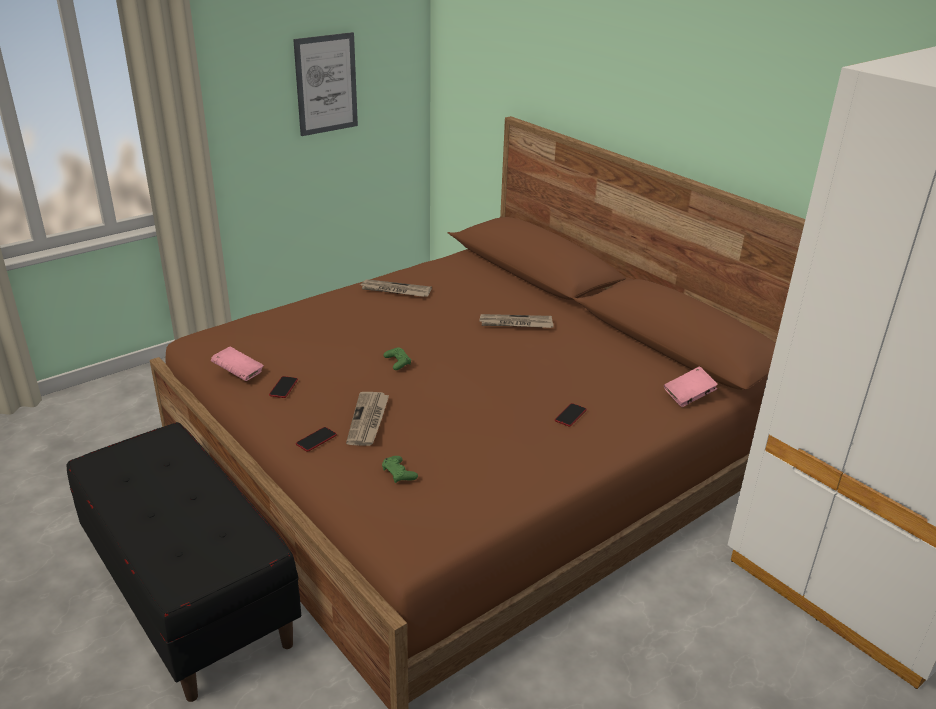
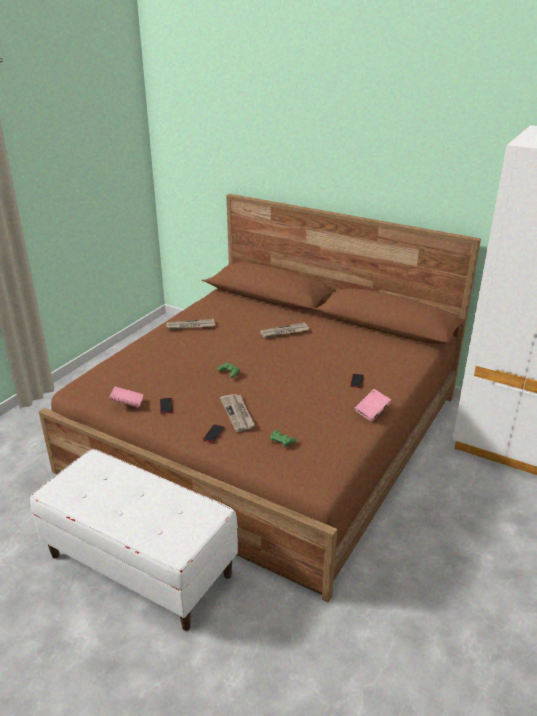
camera: 20 degrees left, 0 degrees up
black bench [67,422,301,702] -> white bench [30,449,238,631]
picture [293,32,358,136] -> none
pink book [664,366,718,407] -> pink book moved to [354,389,391,421]

